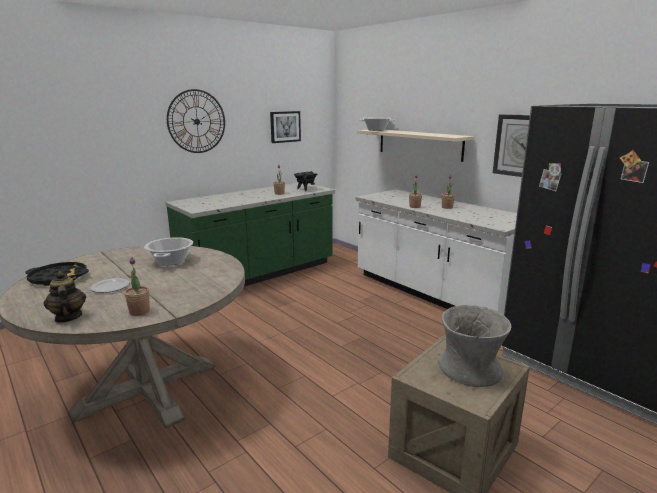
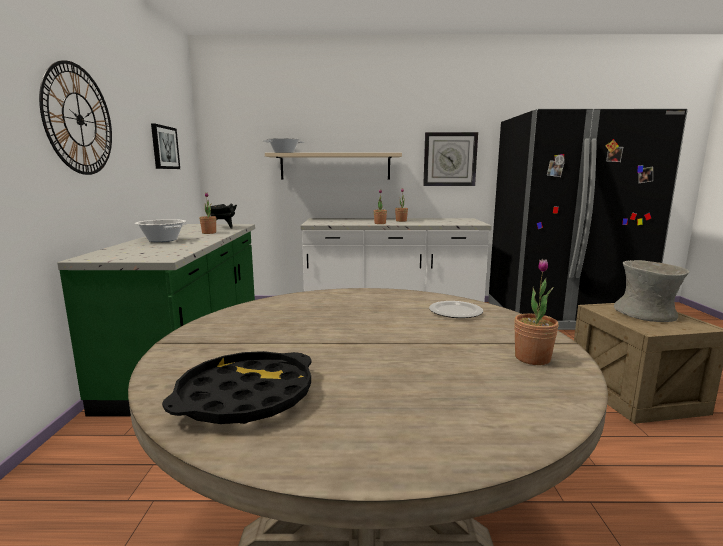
camera: 50 degrees left, 5 degrees down
teapot [43,271,86,323] -> none
plate [91,278,129,293] -> plate moved to [429,301,483,318]
cooking pot [144,237,193,266] -> cooking pot moved to [134,219,186,242]

